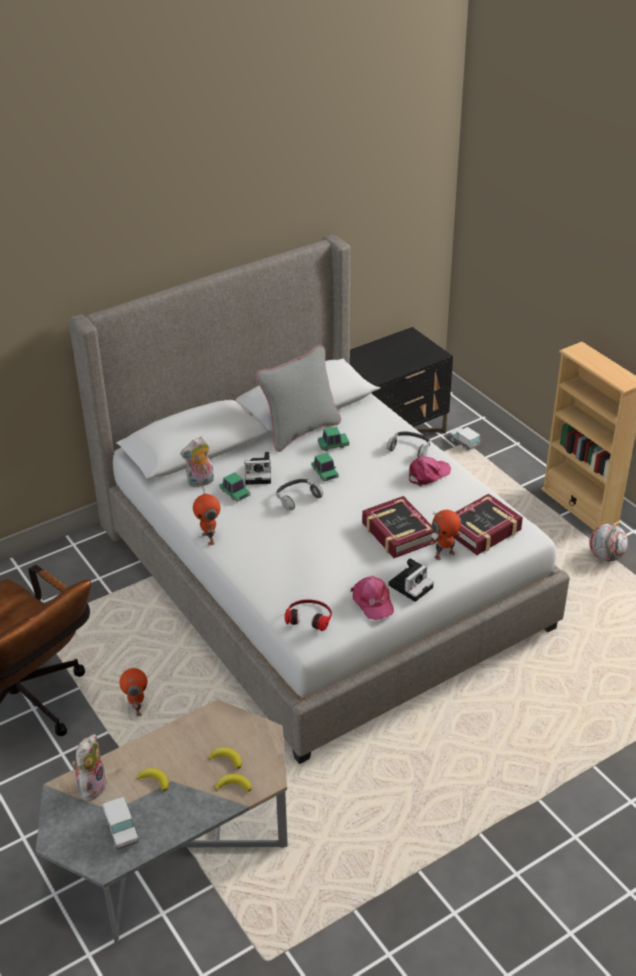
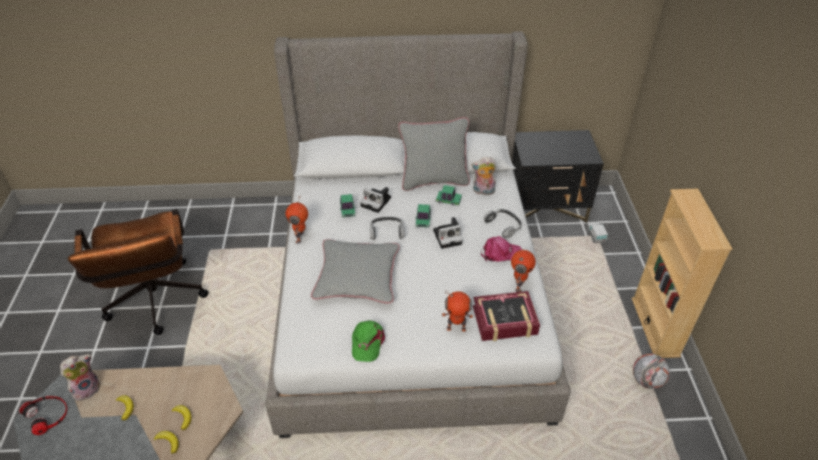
camera: 30 degrees right, 5 degrees up
toy truck [103,796,139,850] -> none
toy robot [119,668,147,716] -> toy robot moved to [511,250,536,292]
plush toy [180,436,214,488] -> plush toy moved to [471,157,497,195]
headphones [285,599,332,631] -> headphones moved to [20,396,67,435]
pink cap [351,576,394,620] -> green cap [352,320,385,362]
book [362,496,436,558] -> none
camera [388,558,434,602] -> camera moved to [433,217,463,249]
none -> grey pillow [311,239,400,304]

